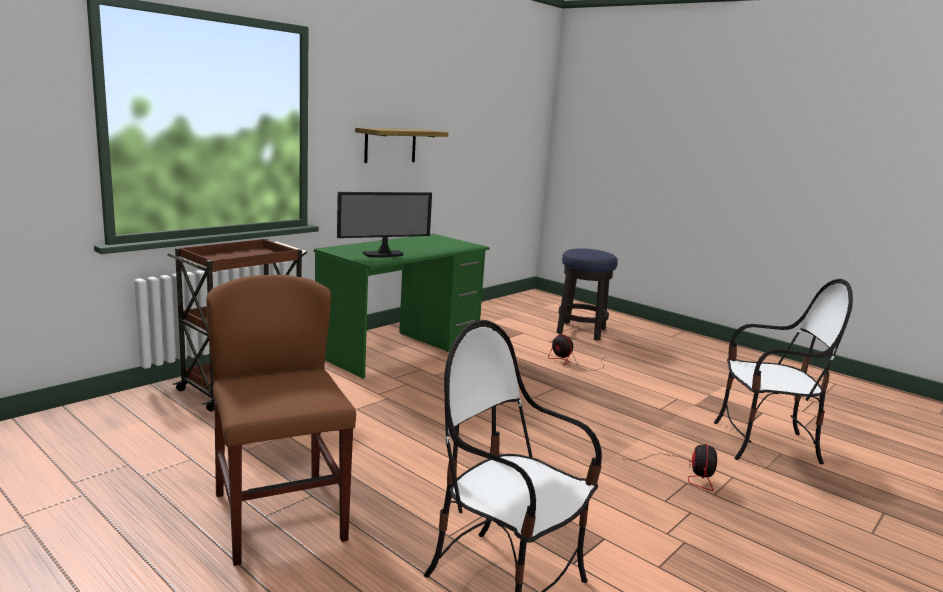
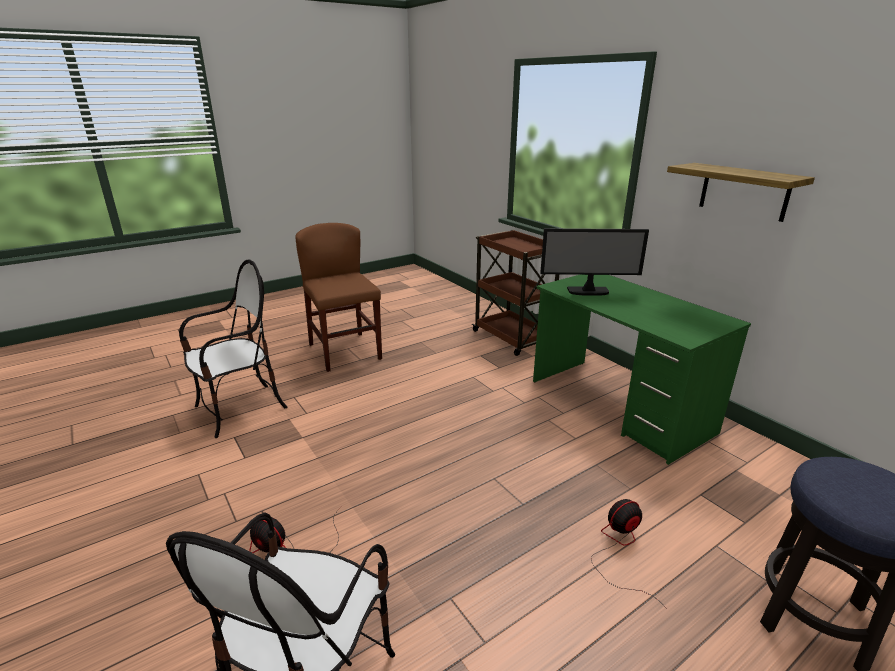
camera: 105 degrees right, 10 degrees up
brown chair [206,275,356,566] -> brown chair turned 105 degrees counterclockwise [295,223,382,372]
monitor [337,192,432,257] -> monitor turned 75 degrees counterclockwise [540,228,649,296]

